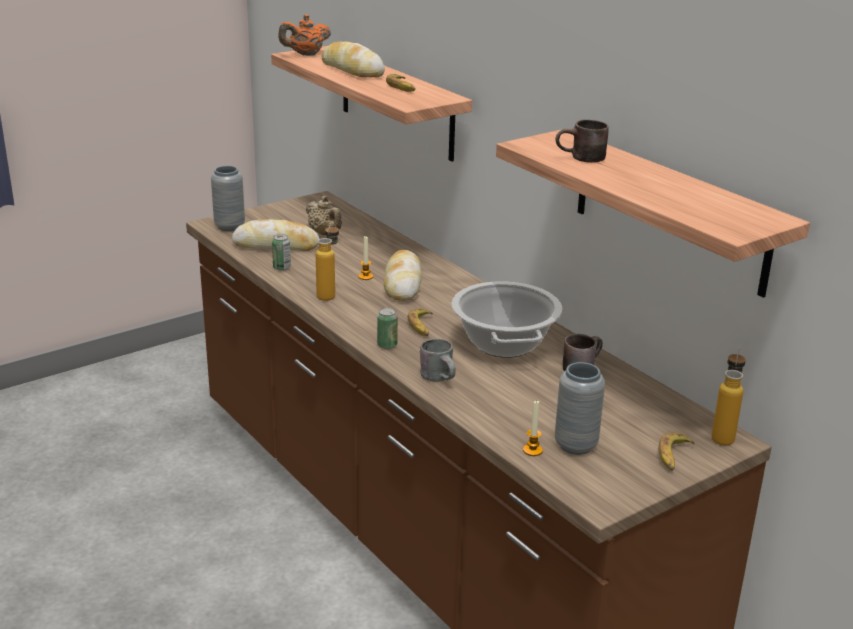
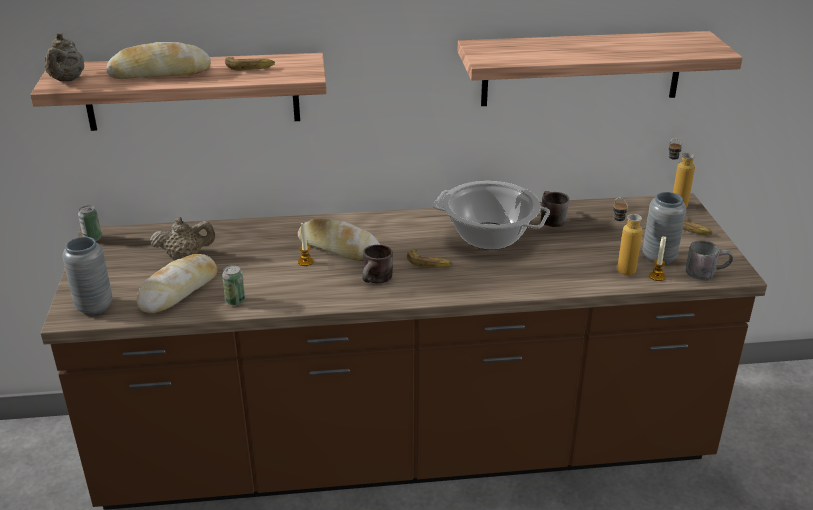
camera: 60 degrees left, 5 degrees up
orange teapot [278,15,331,56] -> beige teapot [45,33,84,82]
bottle [316,221,339,301] -> bottle moved to [613,198,642,276]
can [377,308,398,349] -> can moved to [78,206,102,241]
grey mug [420,339,456,381] -> grey mug moved to [686,240,733,280]
brown mug [555,119,609,163] -> brown mug moved to [362,245,393,283]

